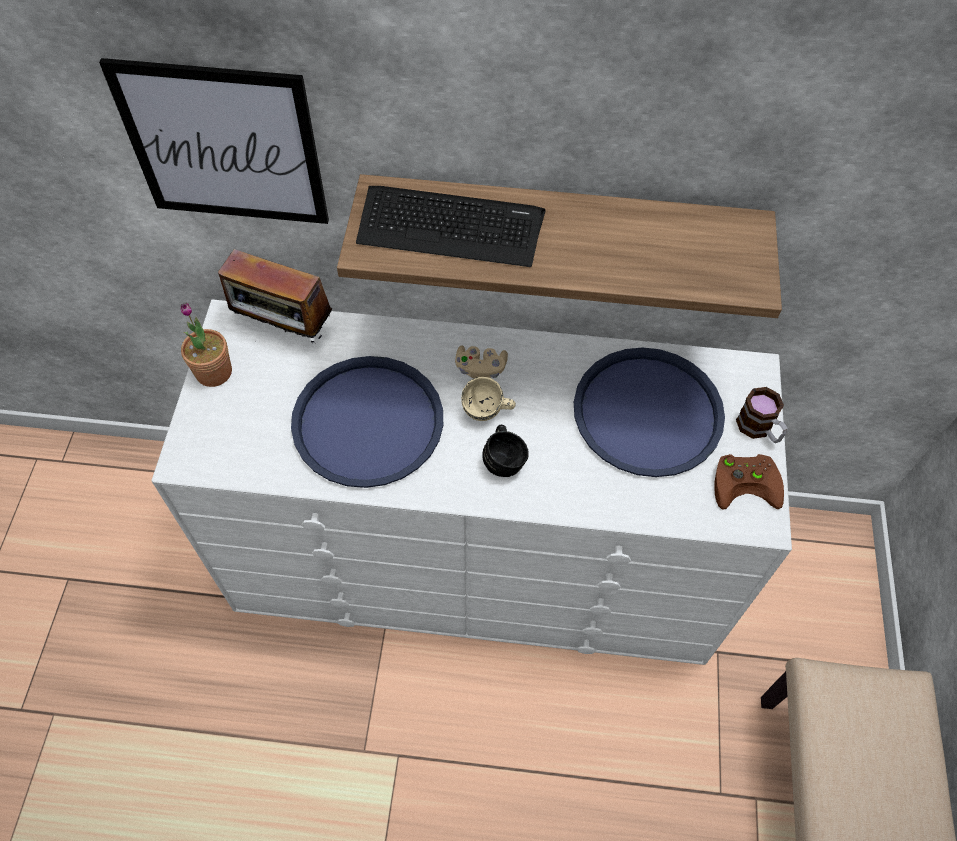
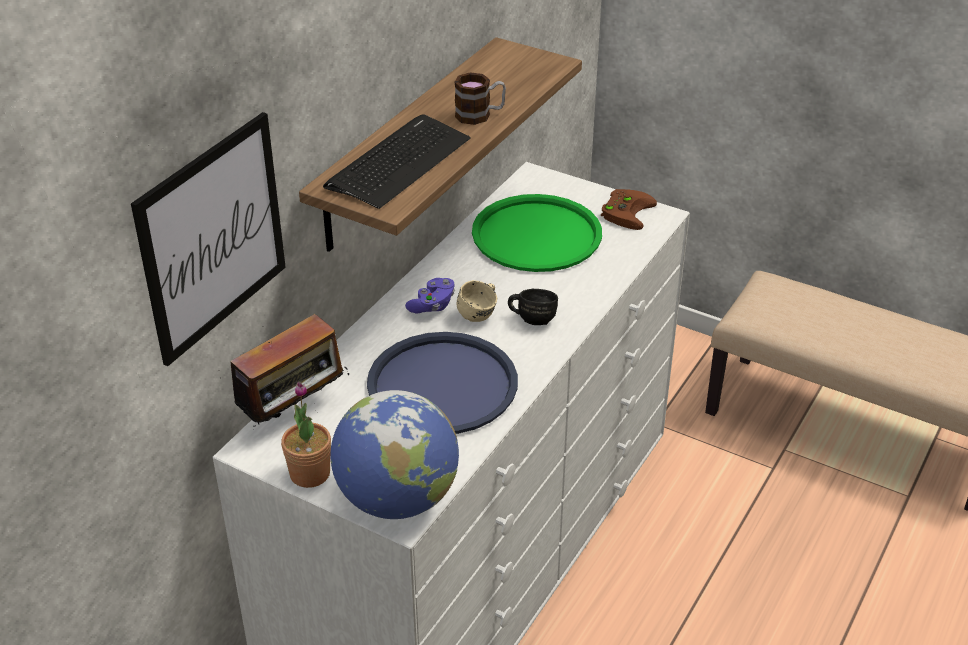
camera: 65 degrees left, 20 degrees down
beige game controller [455,345,508,378] -> purple game controller [405,278,455,313]
blue tray [574,347,725,477] -> green tray [472,194,602,272]
mug [736,387,788,443] -> mug moved to [454,72,506,125]
none -> globe [330,390,459,519]

